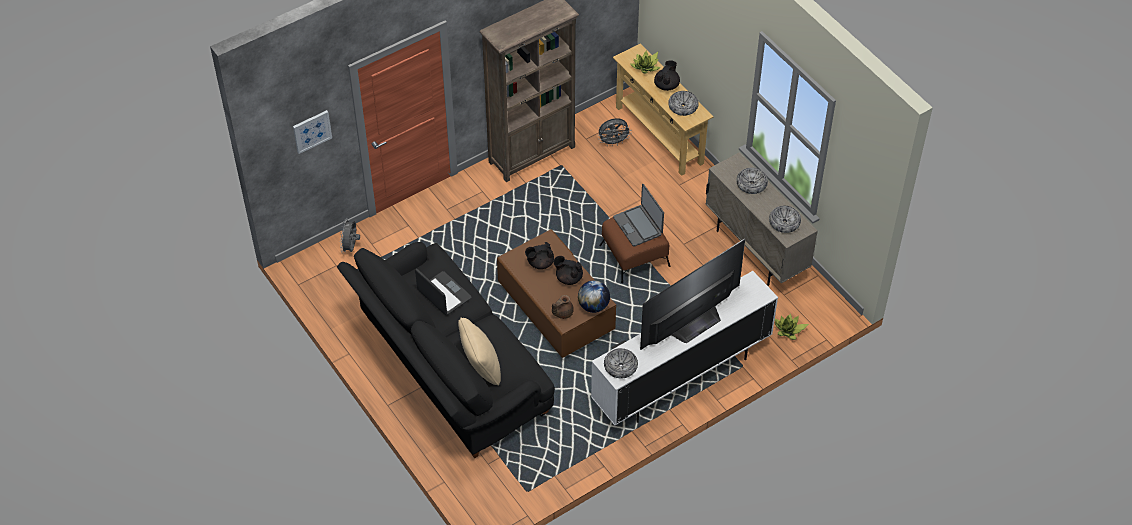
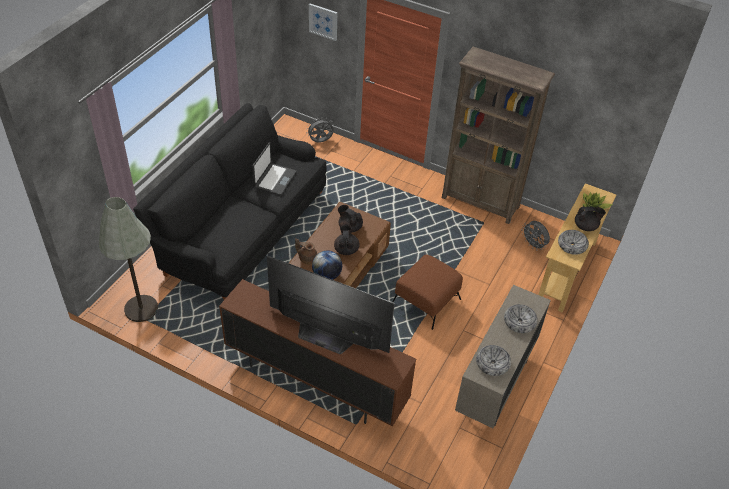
camera: 60 degrees right, 5 degrees down
beige pillow [458,318,501,386] -> none
white tv stand [591,271,778,426] -> brown tv stand [219,279,416,426]
bowl [604,348,638,378] -> none
laptop [613,184,664,247] -> none
potted plant [775,313,808,340] -> none
none -> grey floor lamp [99,197,158,322]

